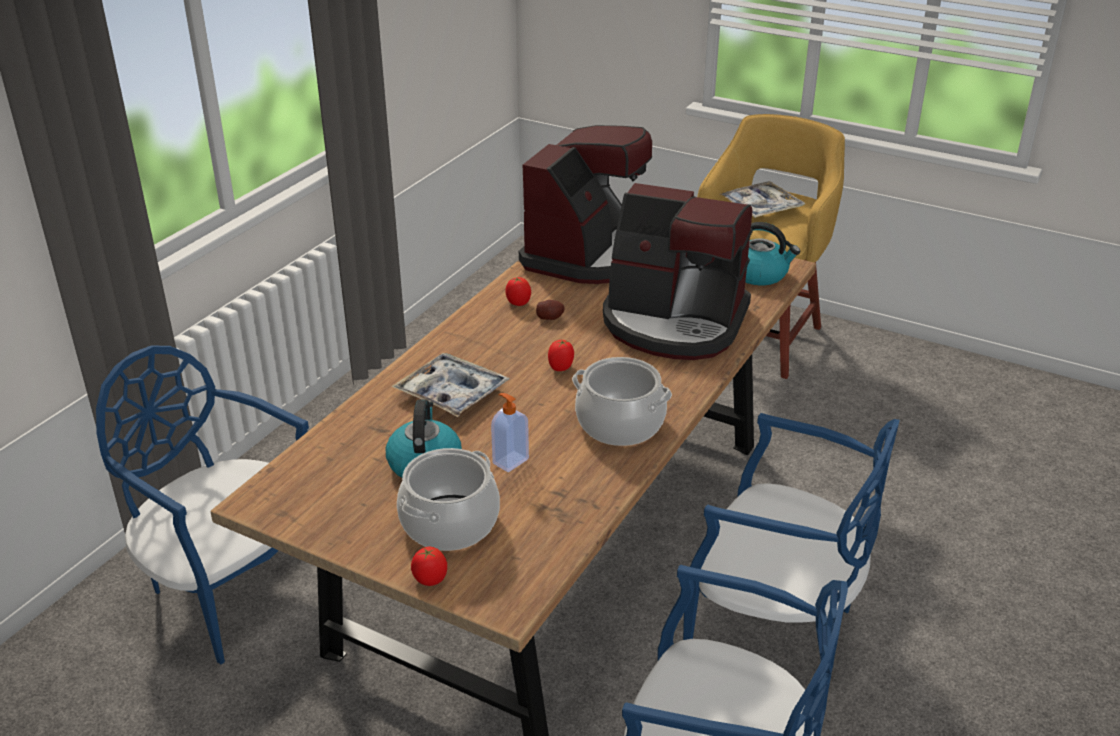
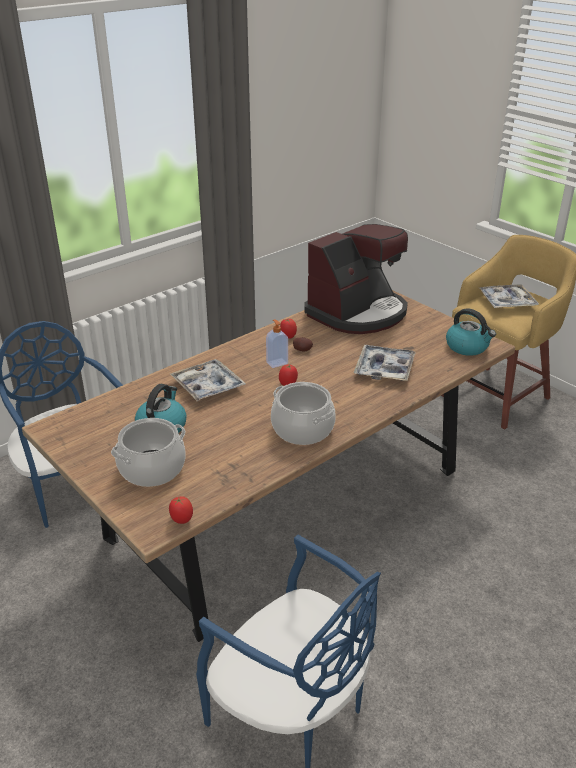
camera: 20 degrees right, 0 degrees up
tomato [411,546,447,586] -> tomato moved to [169,496,193,524]
soap dispenser [491,393,529,472] -> soap dispenser moved to [266,320,288,368]
coffee machine [603,183,753,360] -> tray [354,345,416,381]
blue chair [683,413,900,663] -> none

